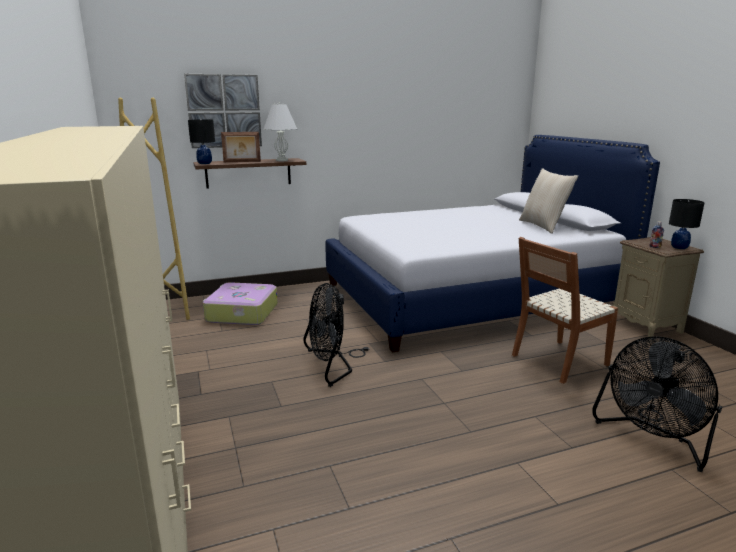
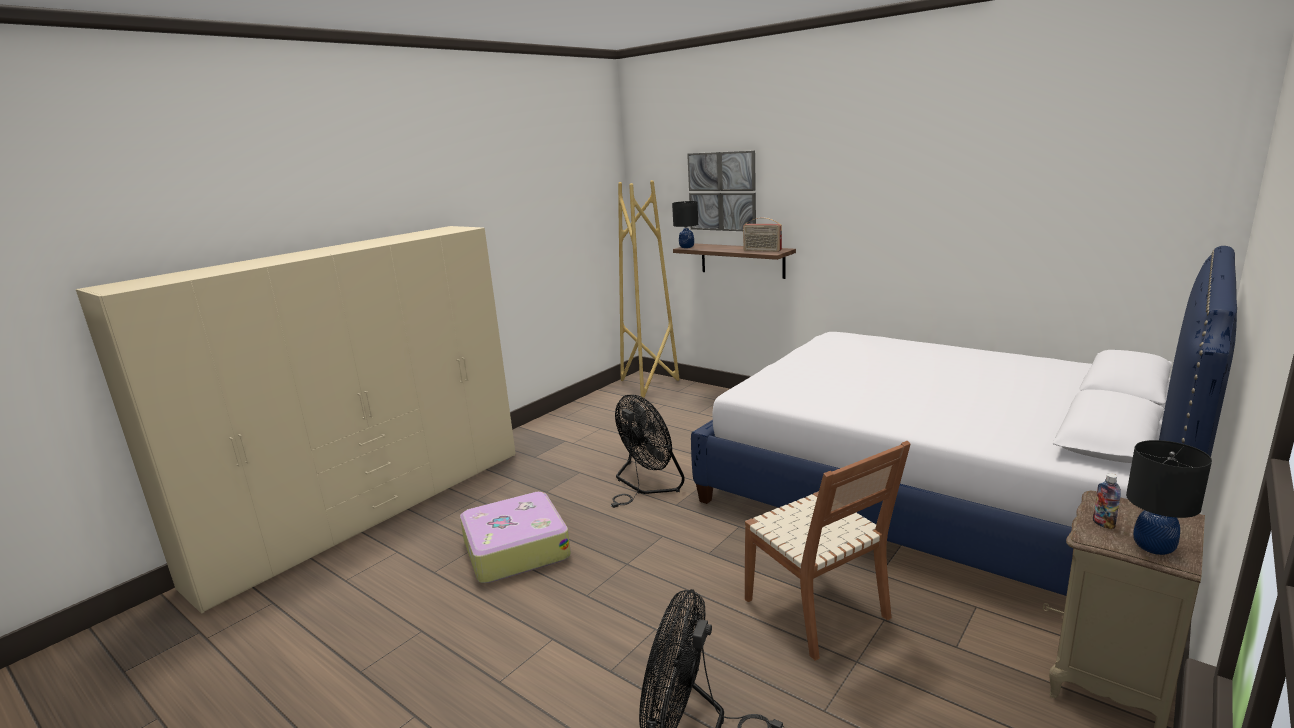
camera: 60 degrees right, 0 degrees up
suitcase [203,282,278,325] -> suitcase moved to [460,492,571,583]
picture frame [221,132,261,162] -> none
white table lamp [263,102,297,161] -> radio [743,218,782,252]
black fan [303,283,370,387] -> black fan turned 105 degrees clockwise [611,395,685,508]
chair [512,237,618,384] -> chair turned 150 degrees counterclockwise [745,441,911,661]
beige pillow [519,168,578,234] -> none

